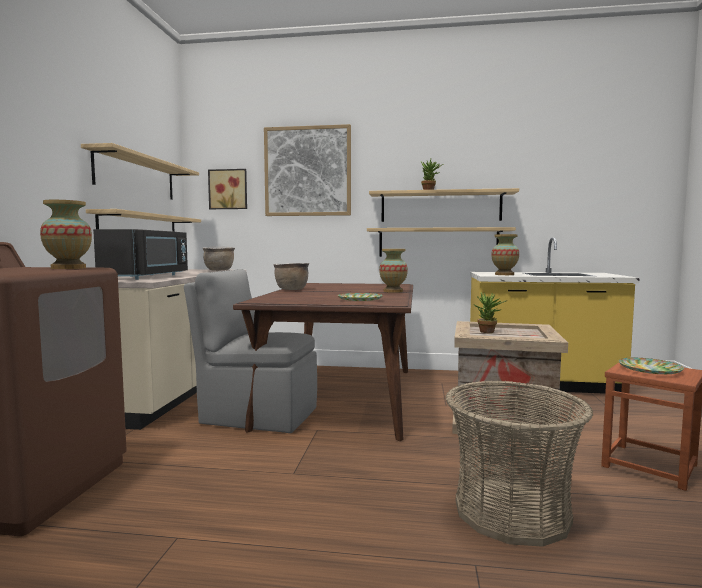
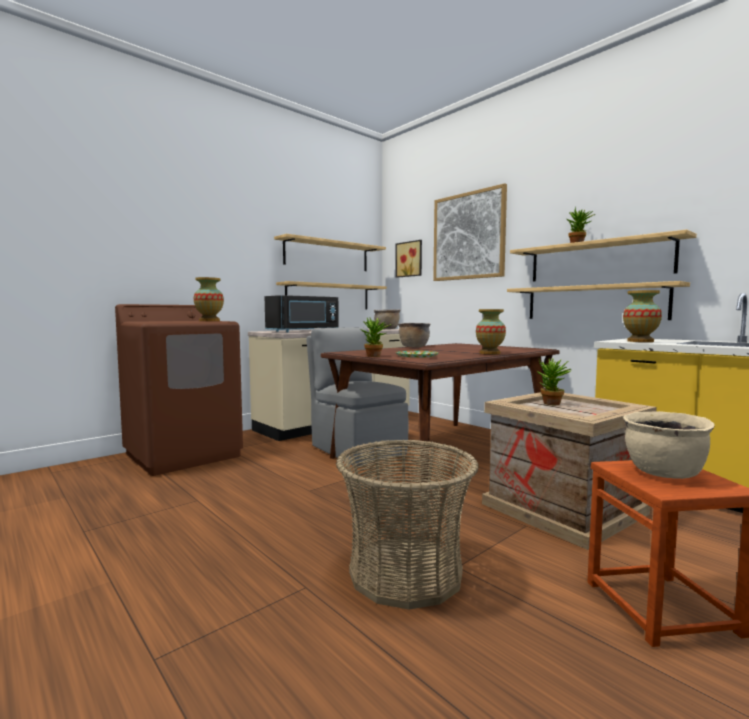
camera: 40 degrees right, 0 degrees up
plate [619,358,684,374] -> beige cooking pot [623,411,715,479]
none -> potted plant [361,317,392,357]

